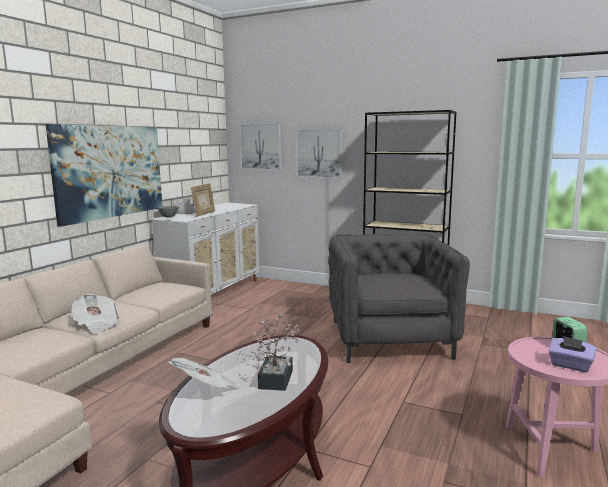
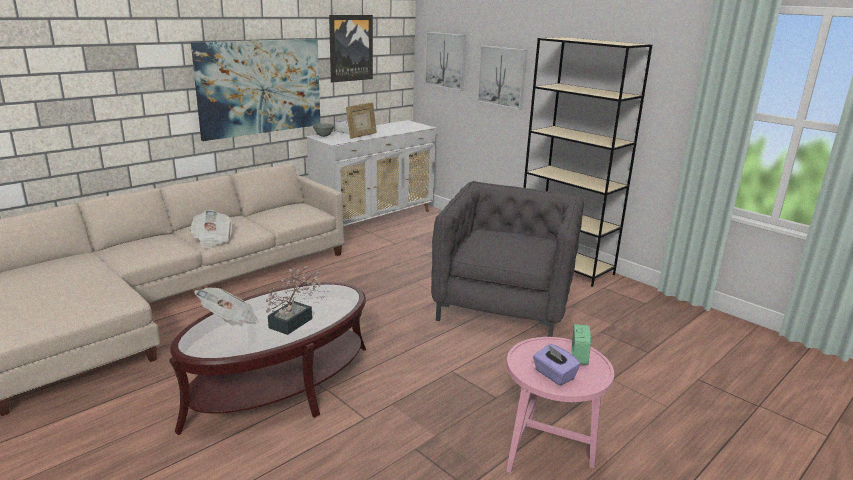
camera: 20 degrees right, 10 degrees up
none -> picture [329,15,373,82]

